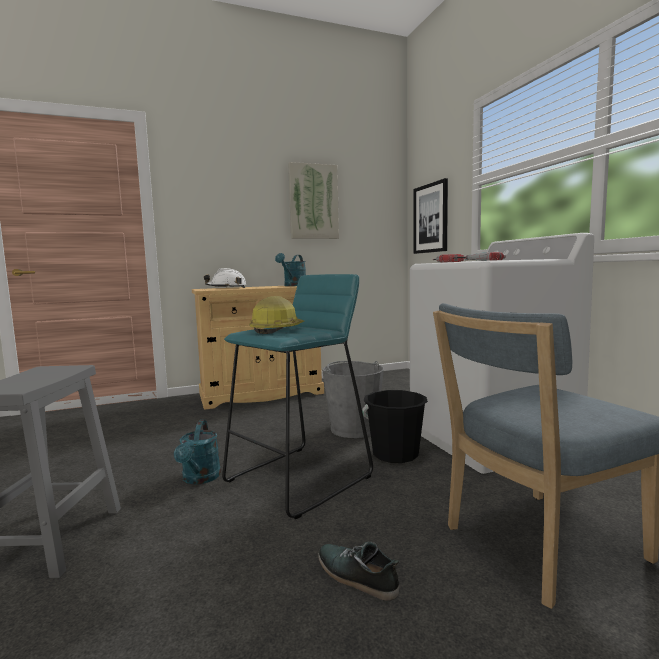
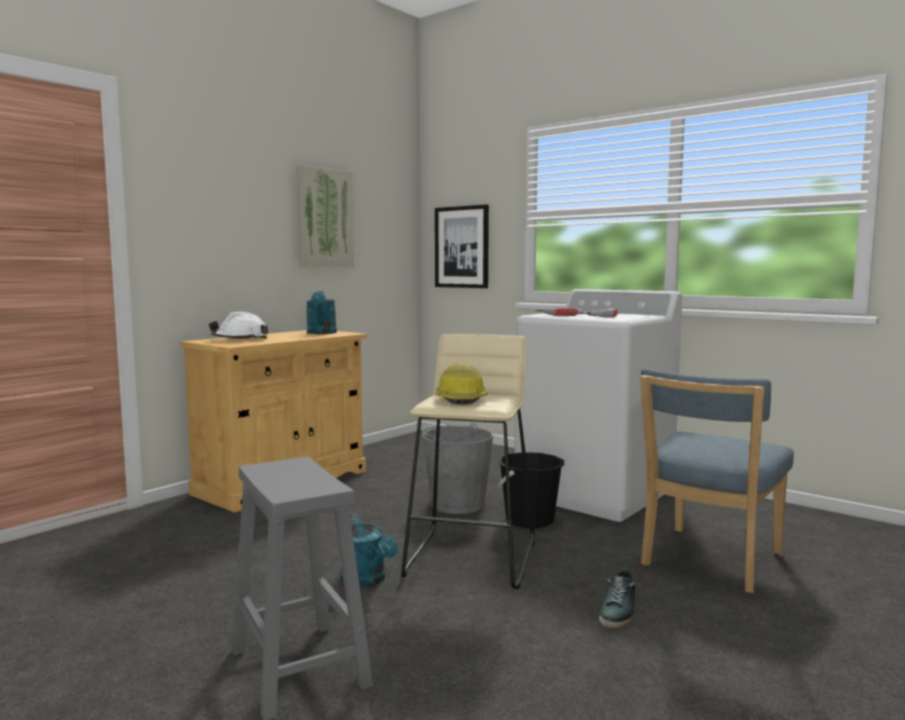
camera: 30 degrees left, 0 degrees up
turquoise stool [222,274,373,519] -> beige stool [401,334,535,589]
shoe [319,542,399,601] -> shoe turned 75 degrees counterclockwise [599,565,635,628]

